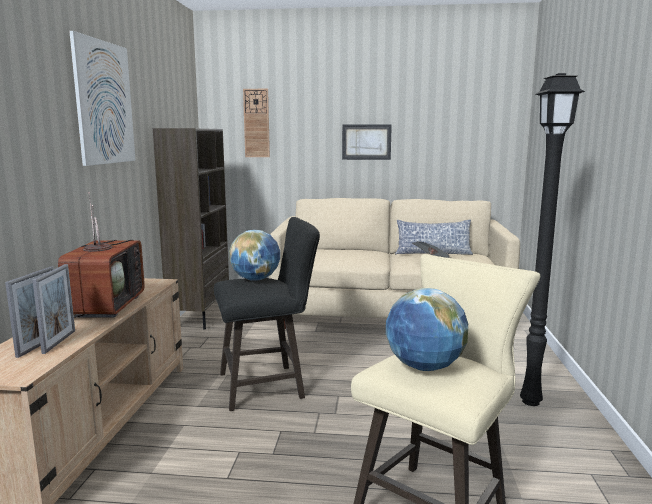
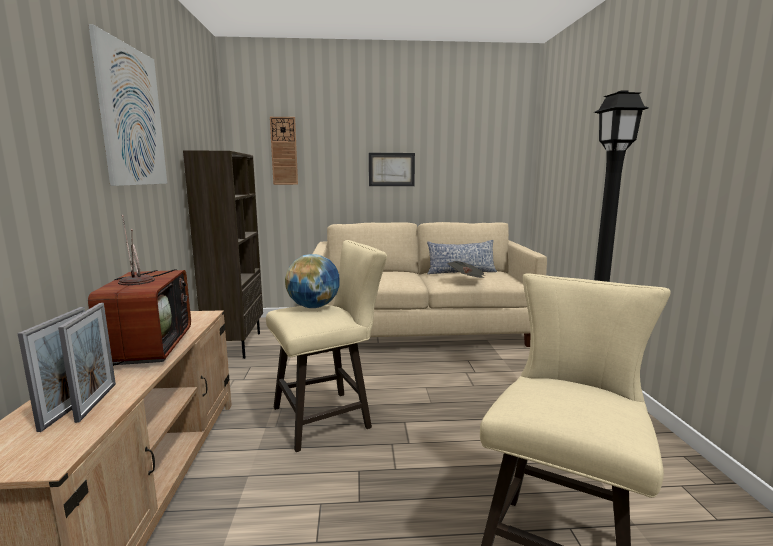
camera: 10 degrees left, 0 degrees up
black stool [214,217,320,411] -> beige stool [266,240,387,452]
globe [386,288,468,371] -> none

